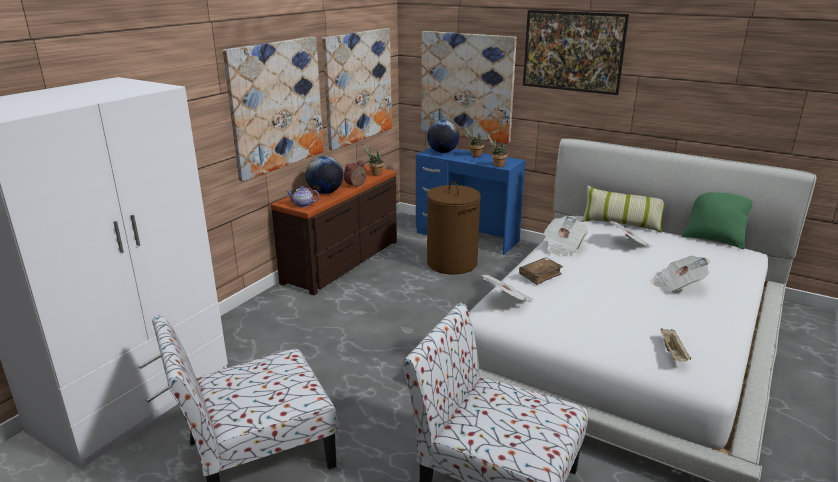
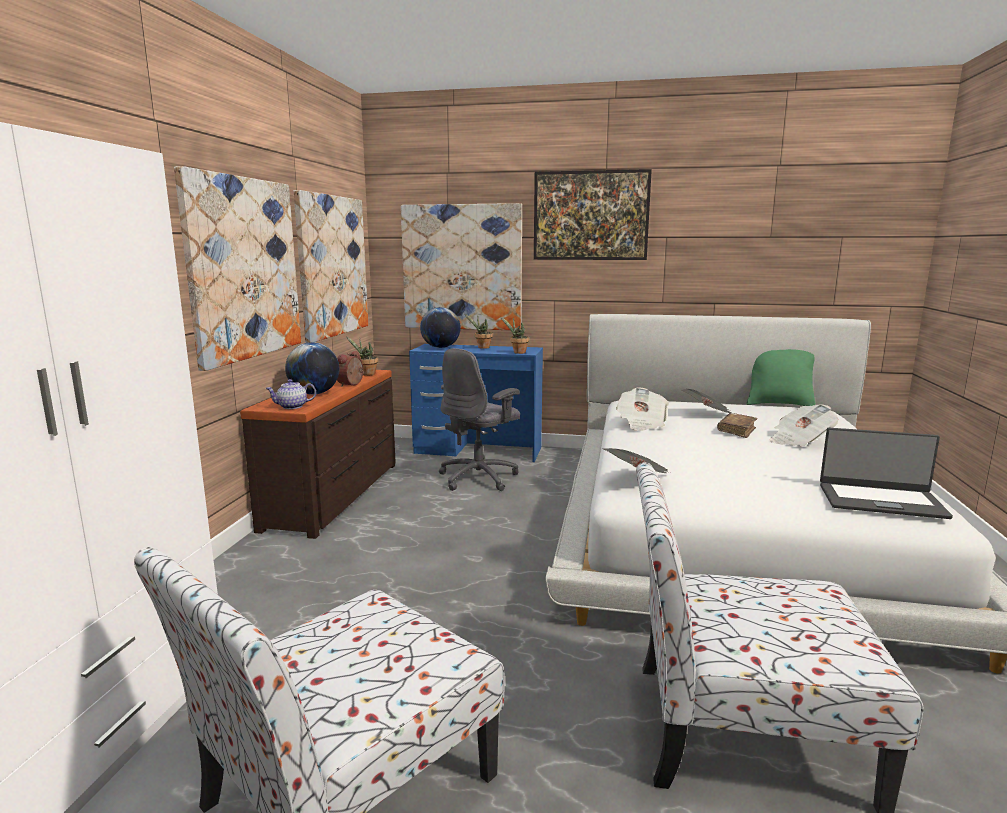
camera: 20 degrees left, 10 degrees down
brown laundry basket [427,182,481,275] -> grey office chair [439,348,520,491]
brown book [519,258,563,285] -> brown book moved to [717,413,758,438]
pillow [581,186,665,233] -> none
beige tray [660,328,691,361] -> laptop [820,428,953,519]

